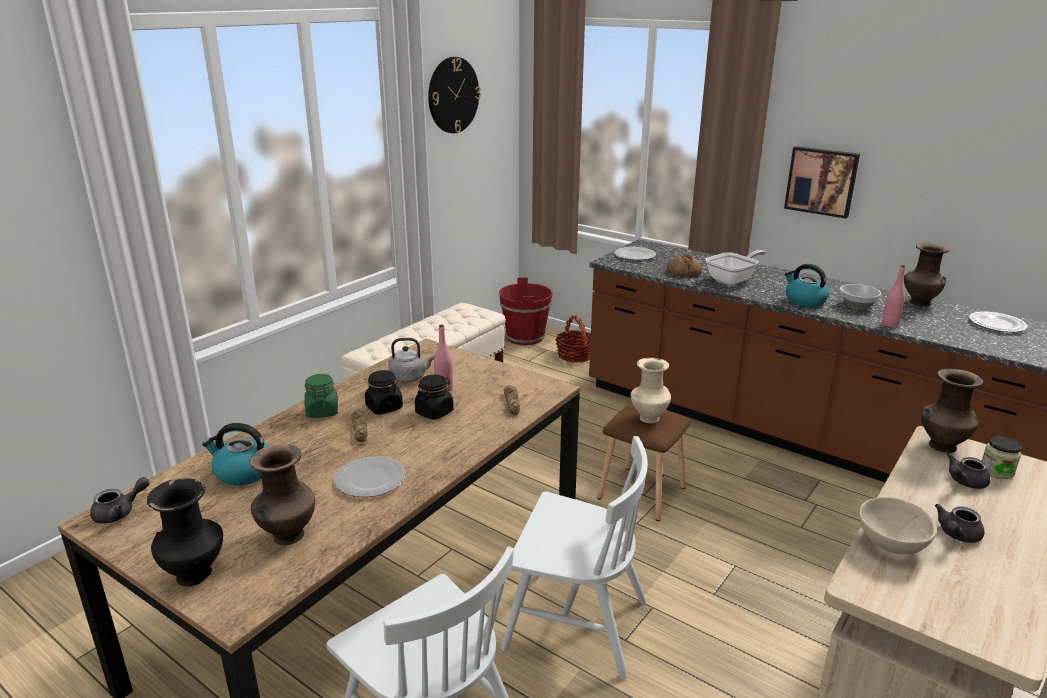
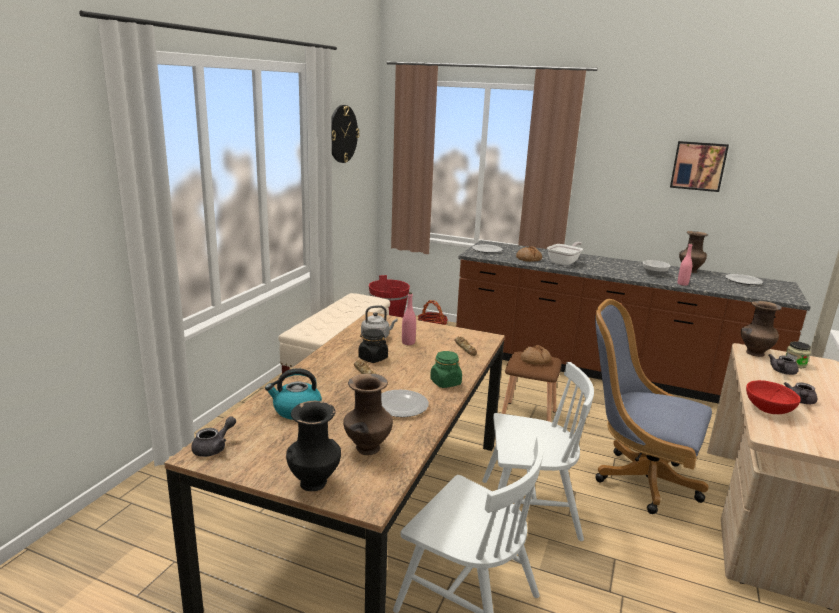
camera: 15 degrees left, 5 degrees down
green jar [304,374,338,418] -> green jar moved to [430,351,462,388]
black jar [415,375,454,420] -> none
beige vase [631,357,671,423] -> bread [521,345,552,365]
picture [784,146,860,218] -> picture moved to [670,141,729,192]
kettle [785,264,829,307] -> none
beige bowl [859,497,937,554] -> red bowl [746,380,801,414]
none -> blue office chair [595,299,712,514]

